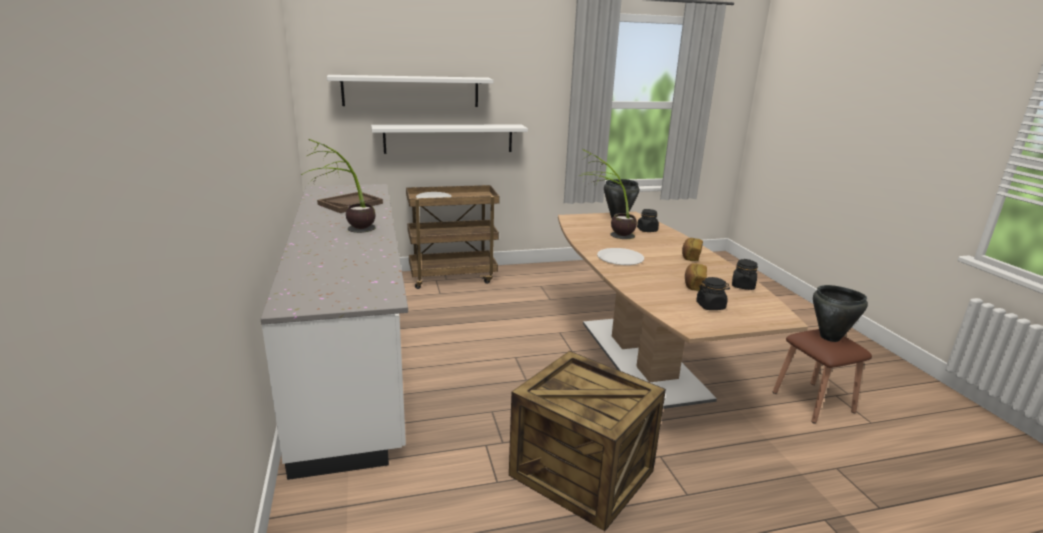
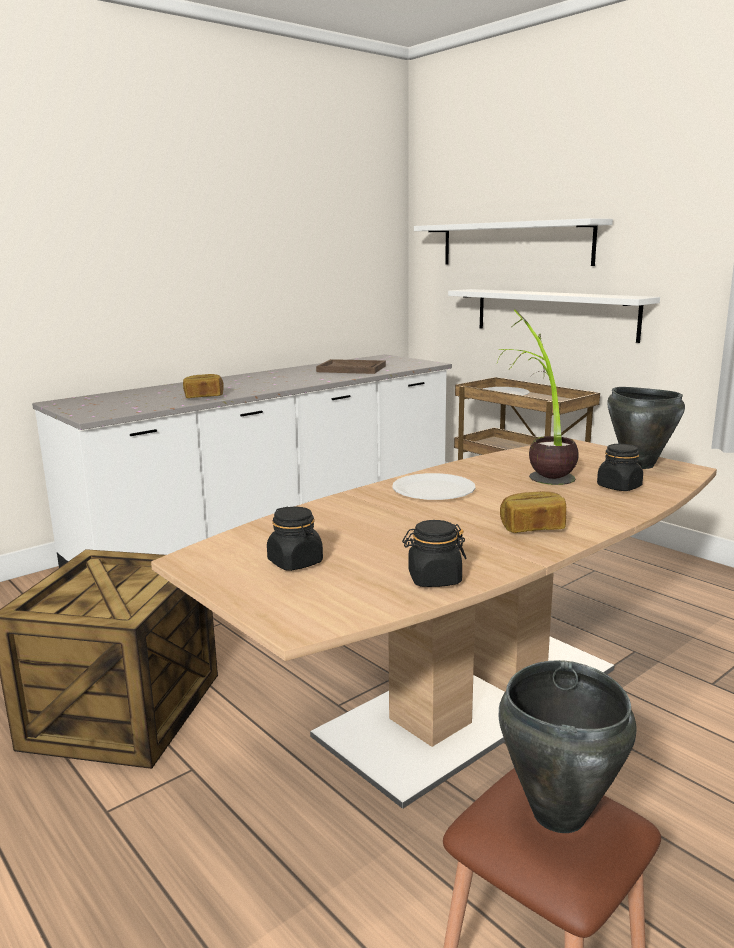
camera: 65 degrees right, 5 degrees down
potted plant [301,139,375,233] -> none
bread [685,263,707,291] -> bread moved to [183,374,224,398]

